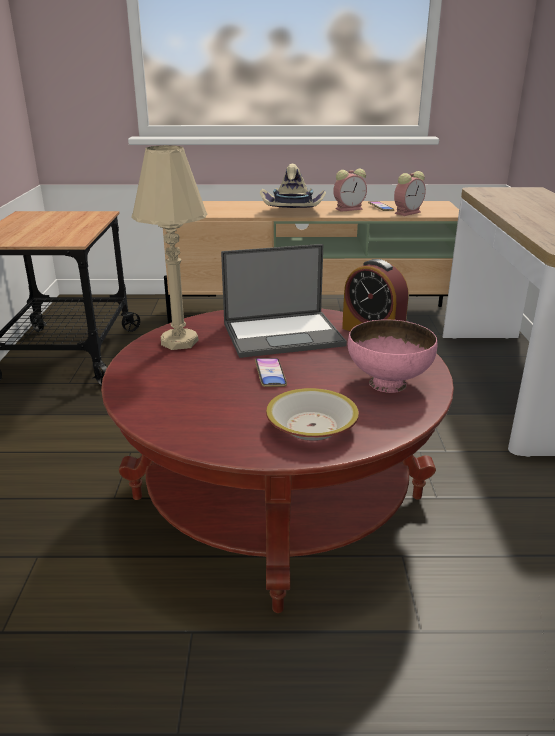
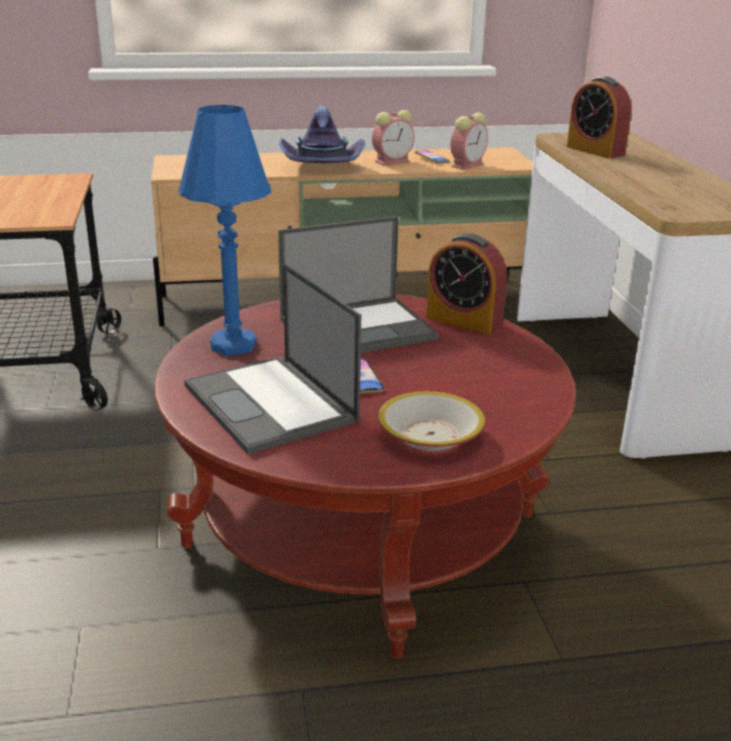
camera: 10 degrees left, 0 degrees up
beige table lamp [131,145,207,350] -> blue table lamp [179,105,271,356]
beige hat [260,163,326,208] -> purple hat [279,106,365,163]
pink bowl [348,319,437,393] -> none
none -> laptop [184,264,361,454]
none -> alarm clock [567,77,632,159]

